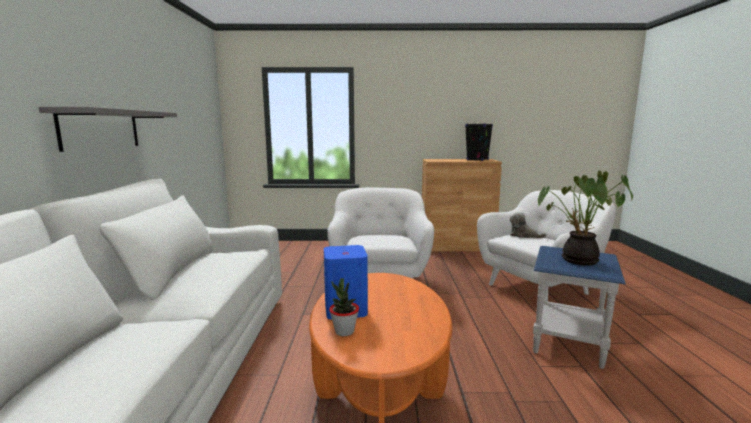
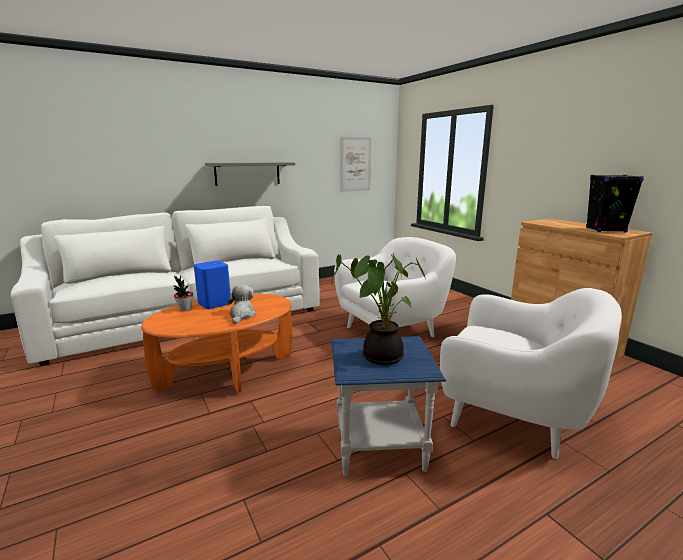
camera: 60 degrees right, 5 degrees up
plush toy [510,212,547,238] -> plush toy moved to [227,285,257,324]
none -> picture [340,137,372,192]

